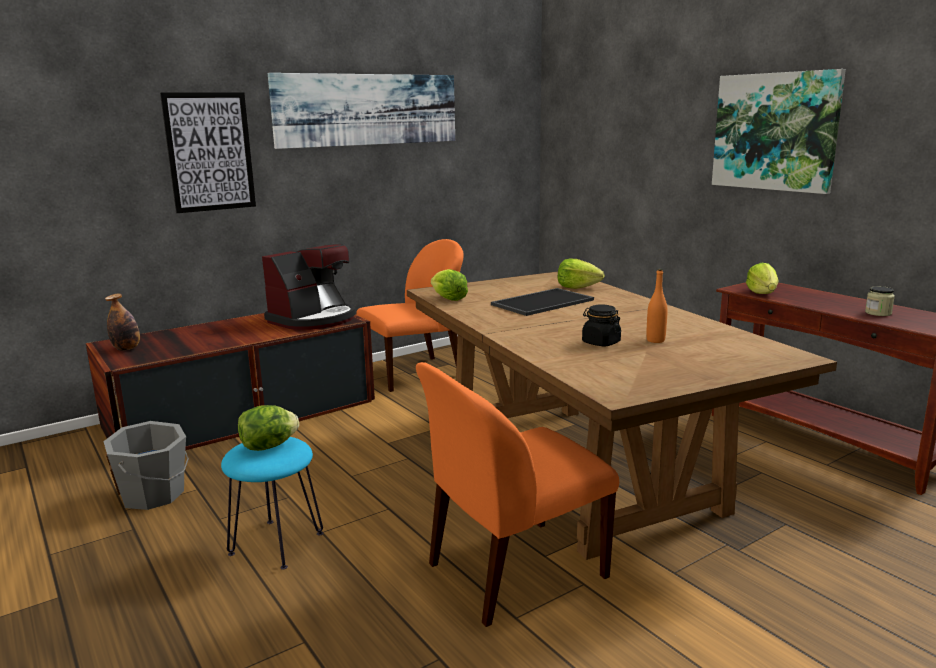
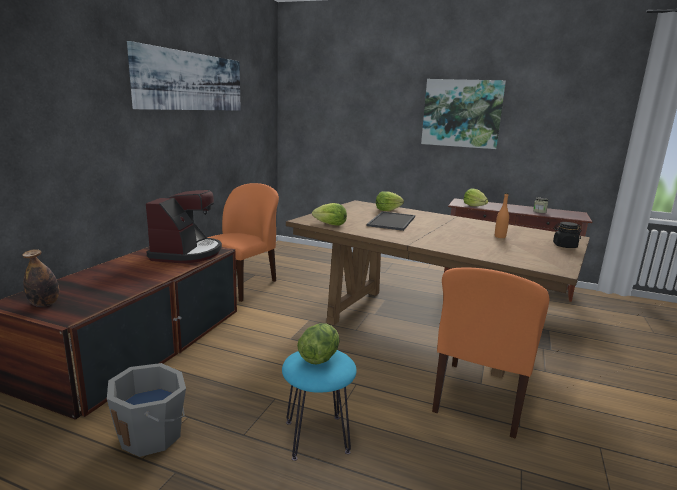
camera: 35 degrees left, 0 degrees up
picture [160,92,256,213] -> none
black jar [582,305,621,346] -> black jar moved to [553,222,582,248]

